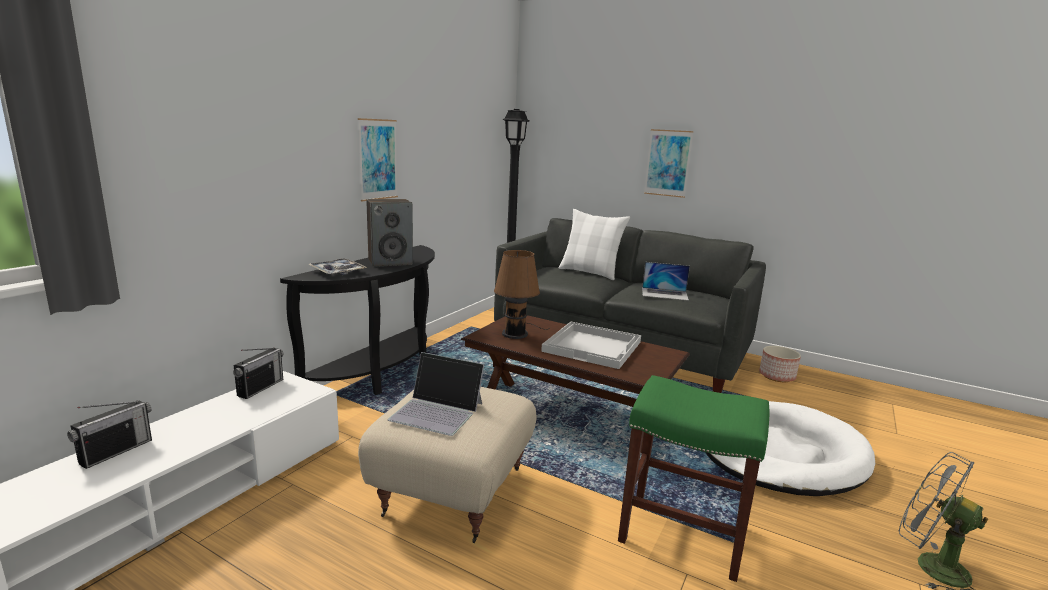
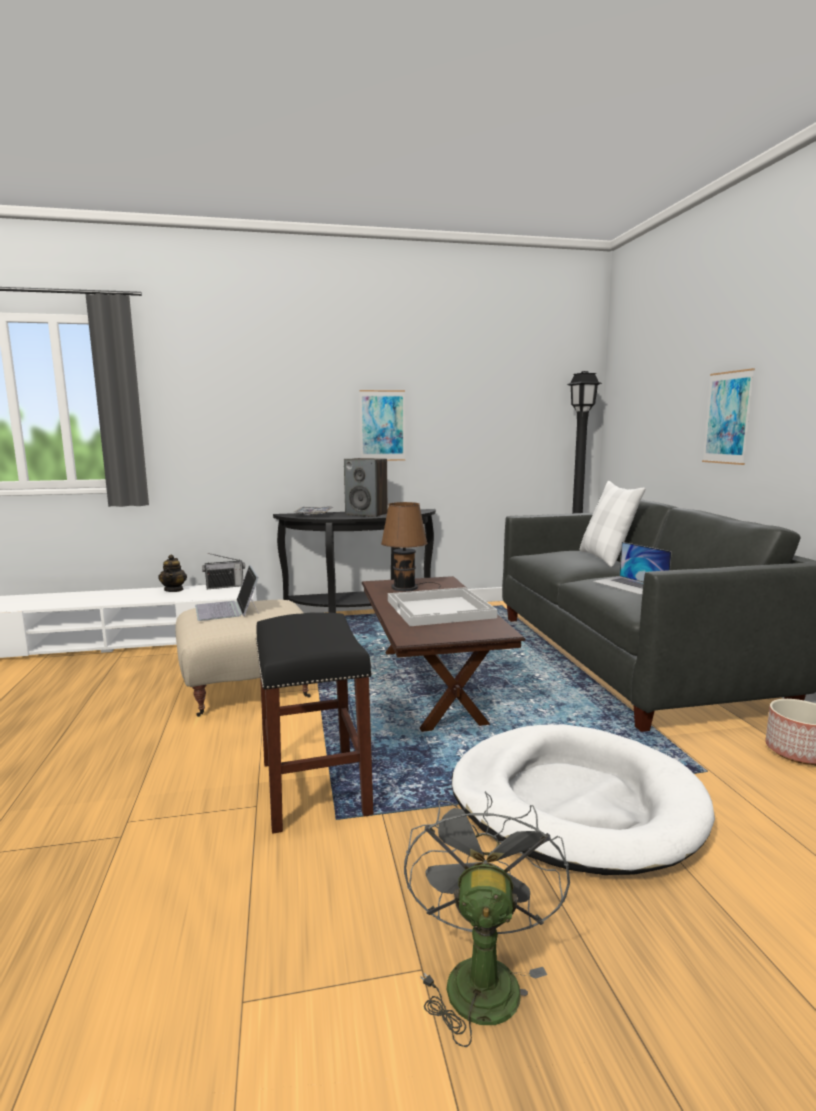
camera: 50 degrees right, 5 degrees down
radio [67,400,152,469] -> none
green stool [618,375,770,582] -> black stool [256,612,373,834]
none -> teapot [158,555,187,592]

